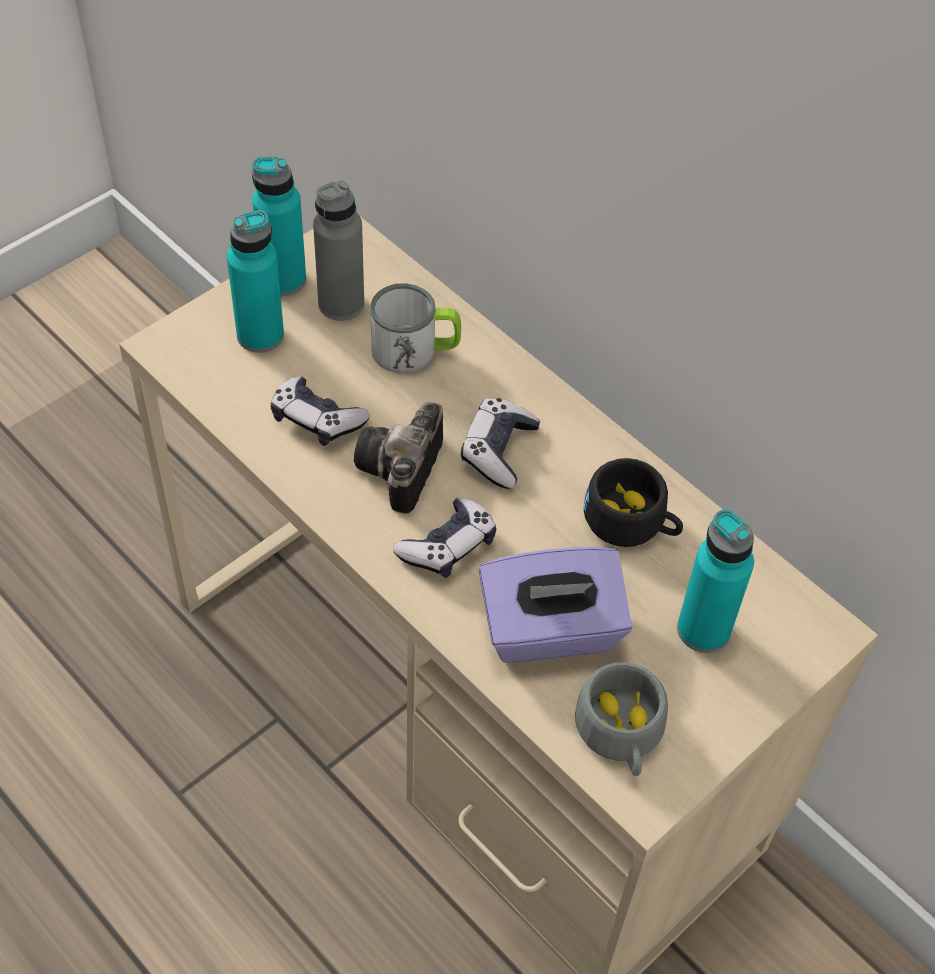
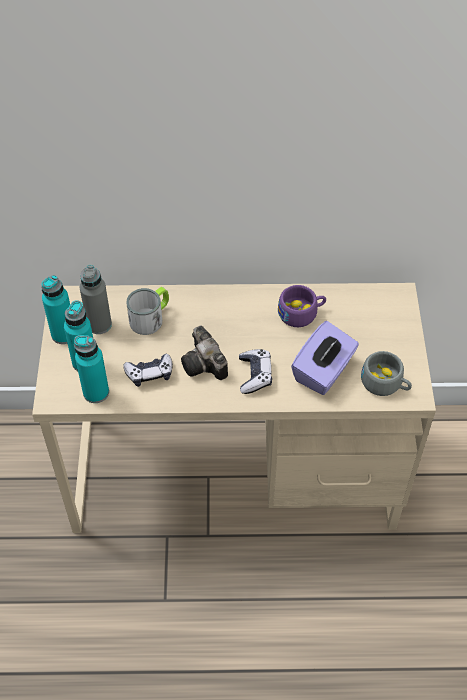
camera: 45 degrees left, 0 degrees up
game controller [461,398,540,489] -> none
black cup [583,458,683,547] -> purple cup [278,285,326,327]
turquoise bottle [677,509,754,653] -> turquoise bottle moved to [74,335,109,403]

